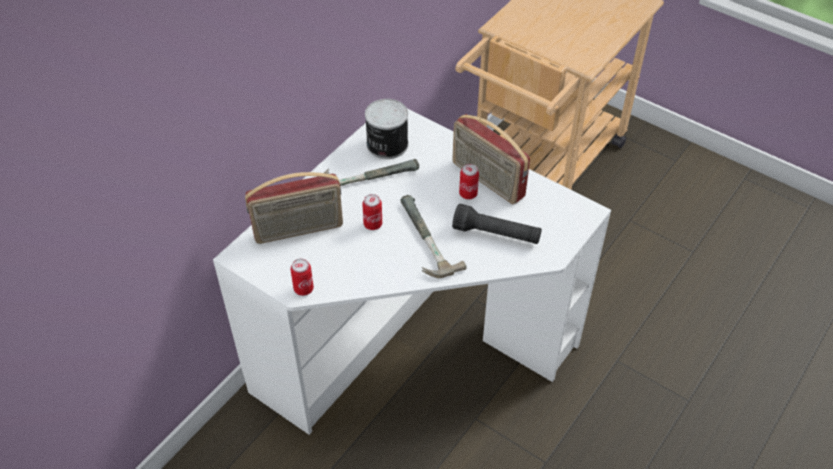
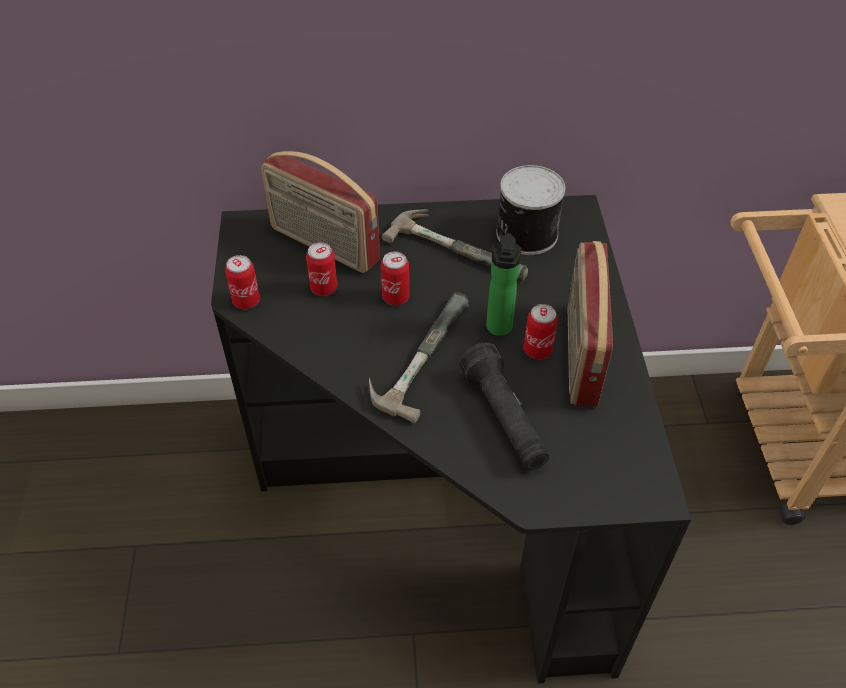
camera: 50 degrees right, 0 degrees up
white desk [213,109,611,435] -> black desk [211,195,691,684]
none -> can [306,242,337,296]
none -> bottle [486,233,522,336]

